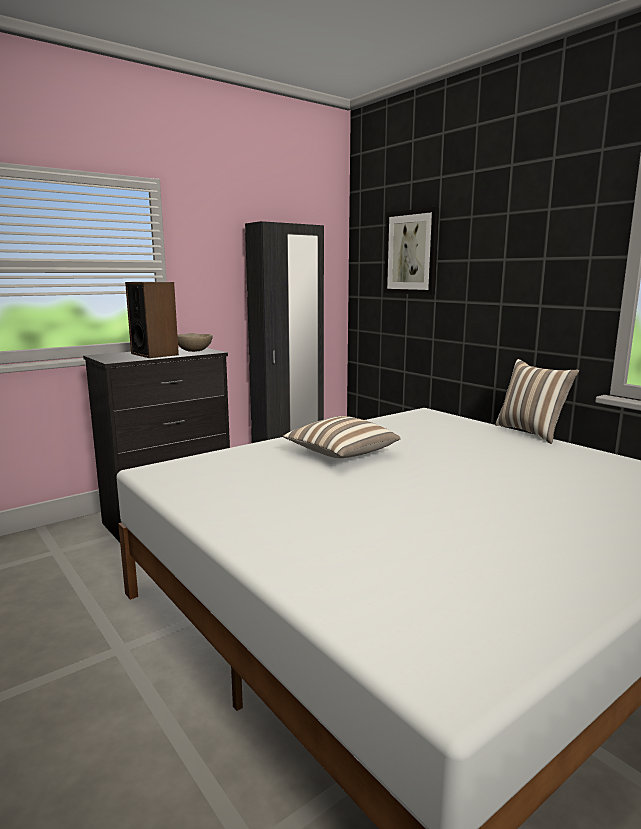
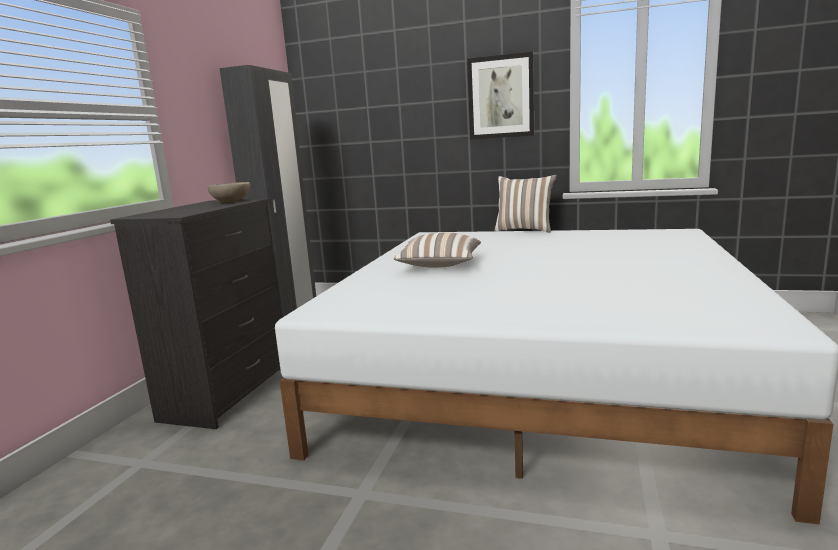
camera: 35 degrees left, 0 degrees up
speaker [125,282,179,358] -> none
picture [384,207,439,295] -> picture moved to [467,52,534,140]

